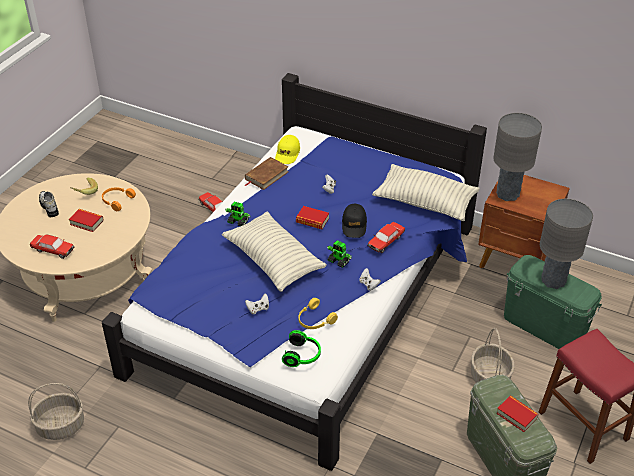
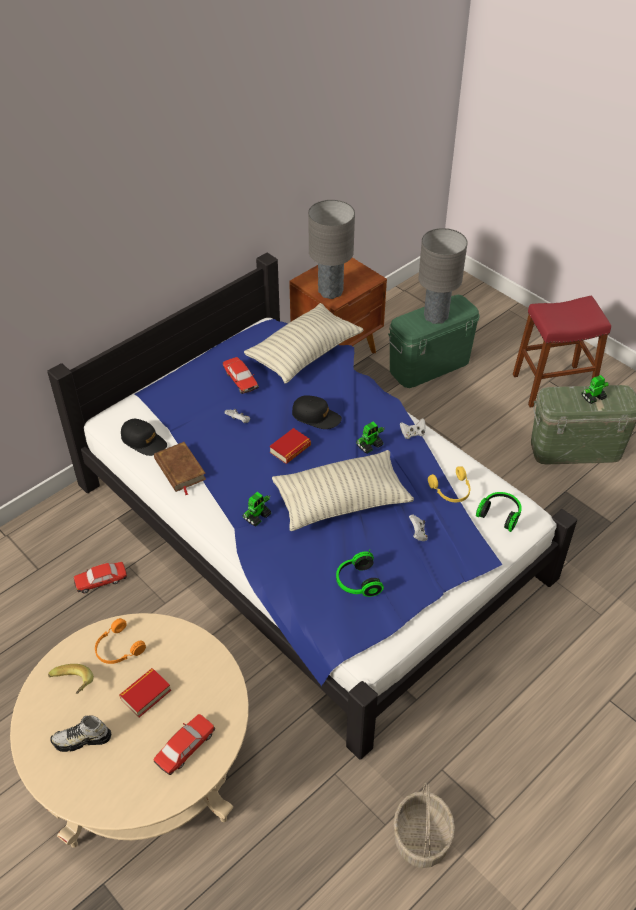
camera: 70 degrees left, 5 degrees up
yellow cap [275,135,300,164] -> black cap [121,419,167,456]
toy car [367,222,405,253] -> toy car moved to [223,357,259,394]
basket [471,328,515,383] -> none
book [496,396,538,432] -> toy robot [581,375,609,404]
none -> headphones [336,549,384,597]

